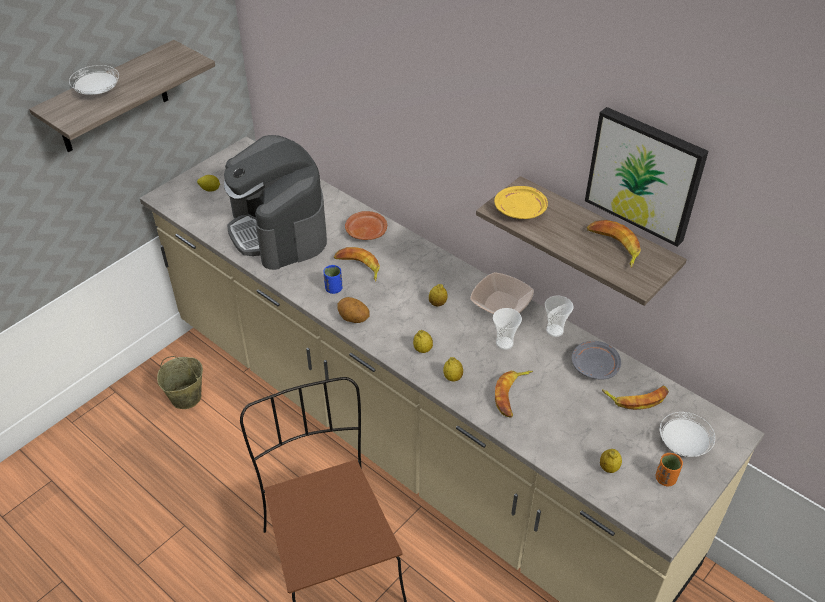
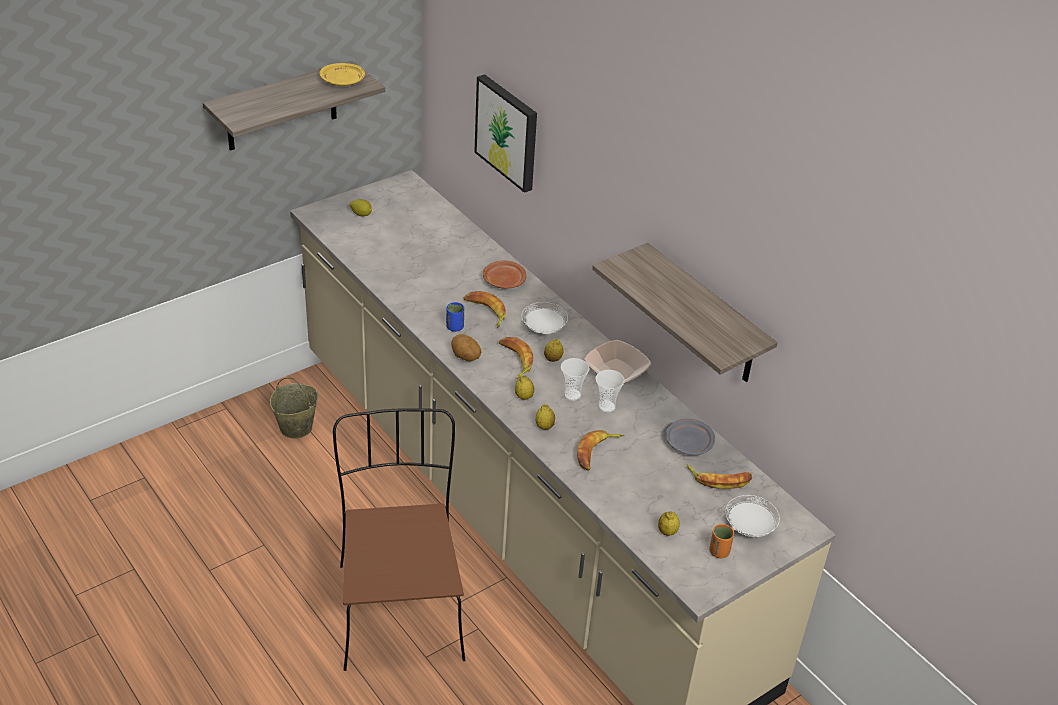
camera: 10 degrees right, 5 degrees down
white plate [69,65,119,95] -> white plate moved to [522,302,568,334]
coffee machine [224,135,327,270] -> none
yellow plate [494,186,548,219] -> yellow plate moved to [319,63,365,86]
cup [545,295,573,337] -> cup moved to [561,358,590,401]
picture [585,107,709,247] -> picture moved to [474,74,537,193]
banana [587,220,641,268] -> banana moved to [499,337,533,379]

